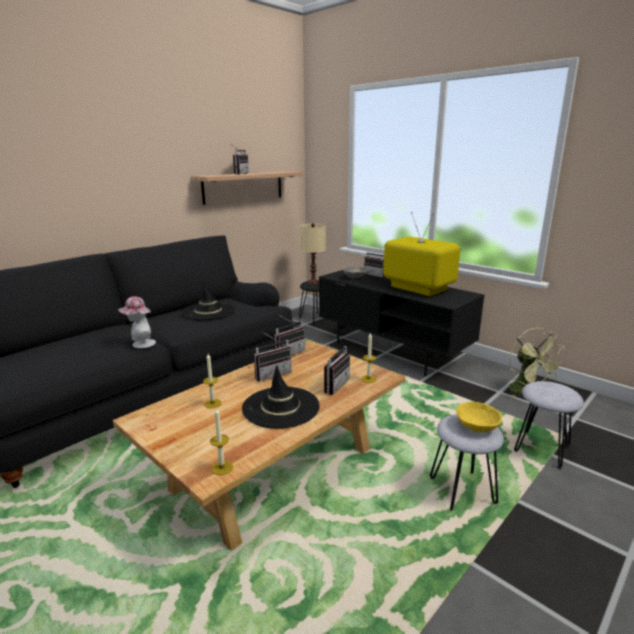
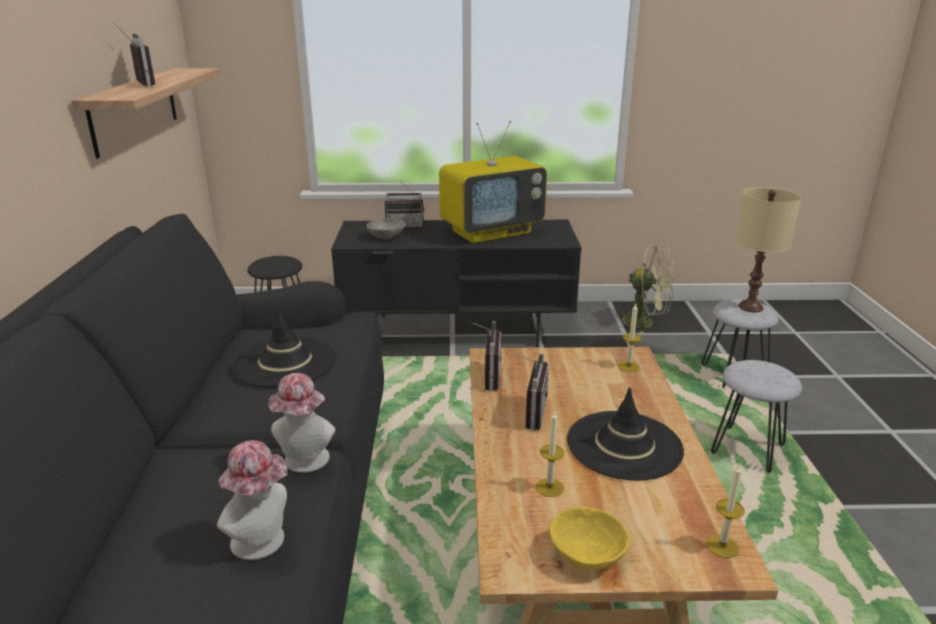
camera: 45 degrees left, 5 degrees up
beige table lamp [300,223,326,285] -> beige table lamp moved to [735,187,801,312]
radio [321,342,350,395] -> none
television [383,212,460,296] -> television turned 150 degrees clockwise [439,121,547,243]
yellow bowl [456,402,502,433] -> yellow bowl moved to [550,507,630,570]
none -> hat [217,440,288,560]

